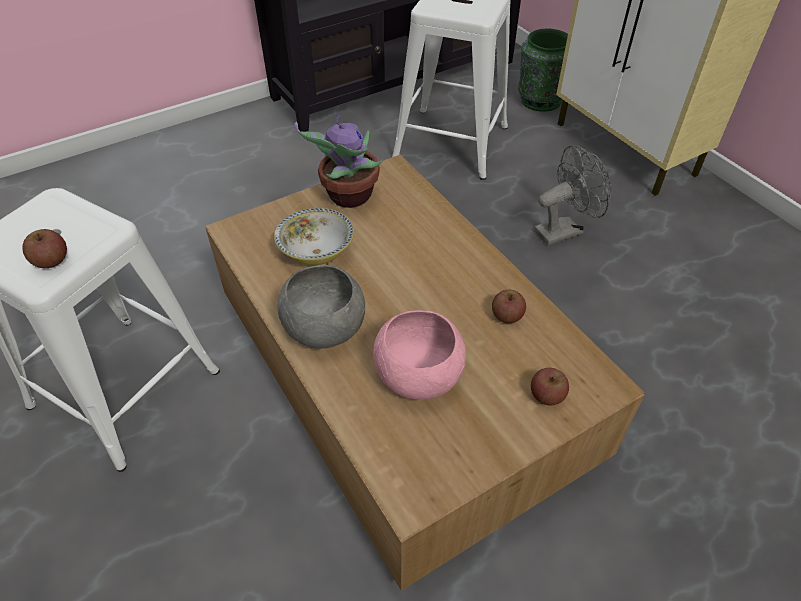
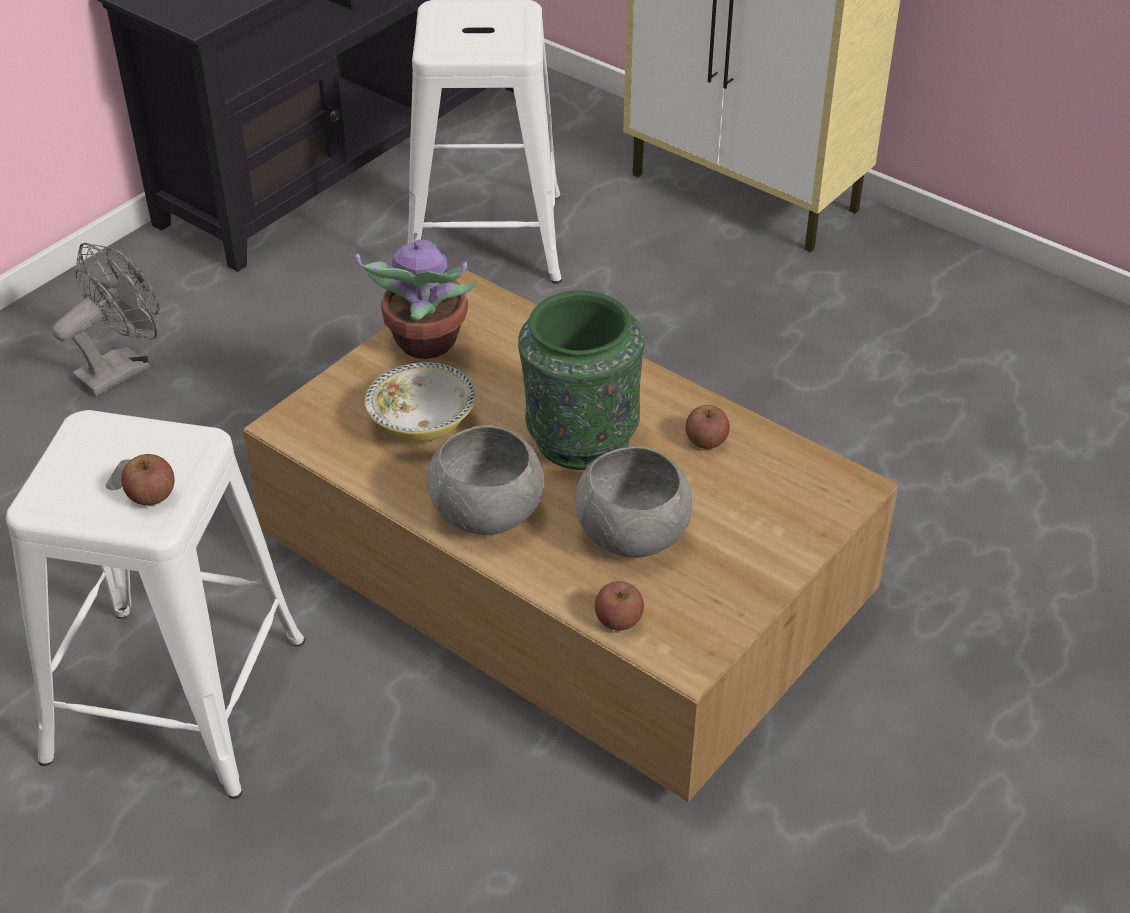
camera: 20 degrees left, 5 degrees down
pink bowl [373,310,466,400] -> grey bowl [575,446,693,558]
green vase [518,28,568,112] -> green vase moved to [518,290,644,470]
apple [531,368,569,405] -> apple moved to [595,581,644,631]
grey fan [534,145,612,245] -> grey fan moved to [52,243,160,396]

